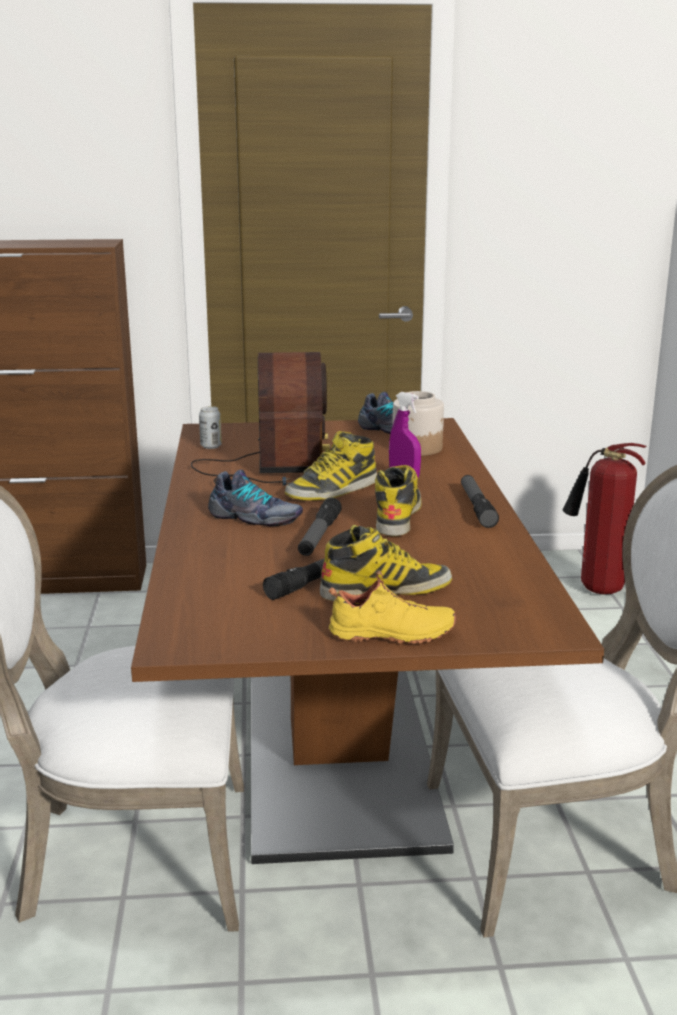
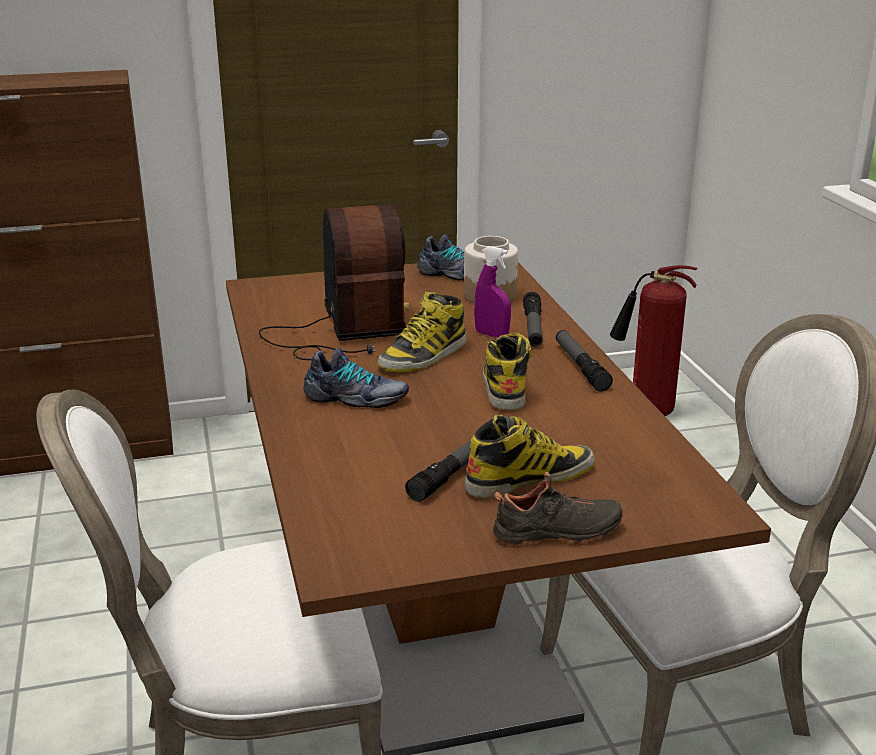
camera: 10 degrees left, 5 degrees up
can [199,406,222,449] -> none
flashlight [298,497,342,556] -> flashlight moved to [523,292,543,346]
yellow shoe [328,571,456,644] -> black shoe [493,472,623,546]

